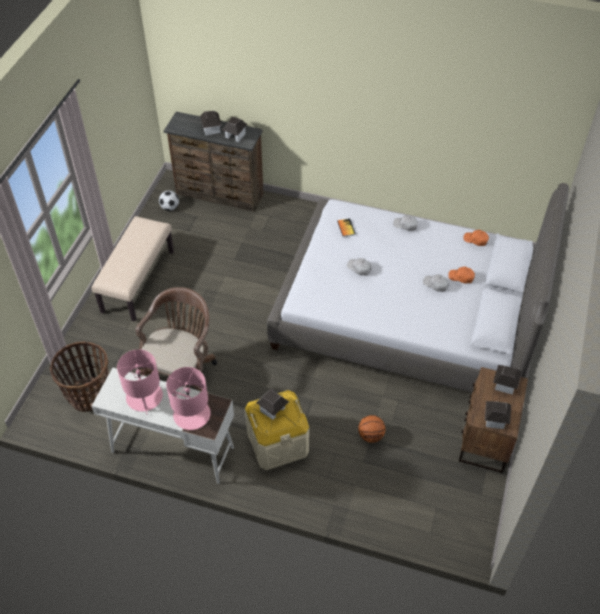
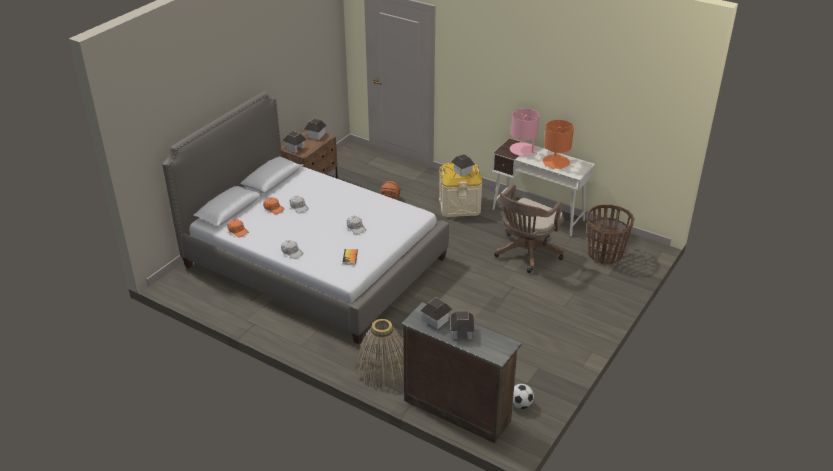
camera: 165 degrees left, 15 degrees down
beige bench [92,216,174,321] -> none
pink table lamp [117,349,163,415] -> orange table lamp [543,120,574,169]
none -> basket [356,319,404,389]

